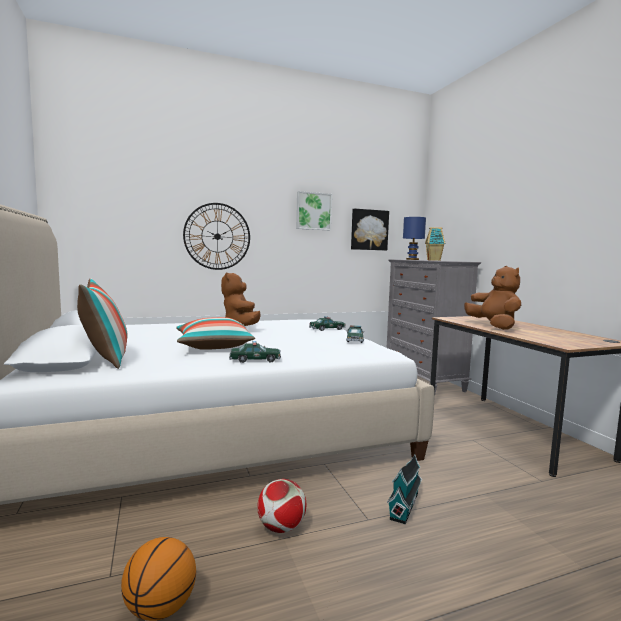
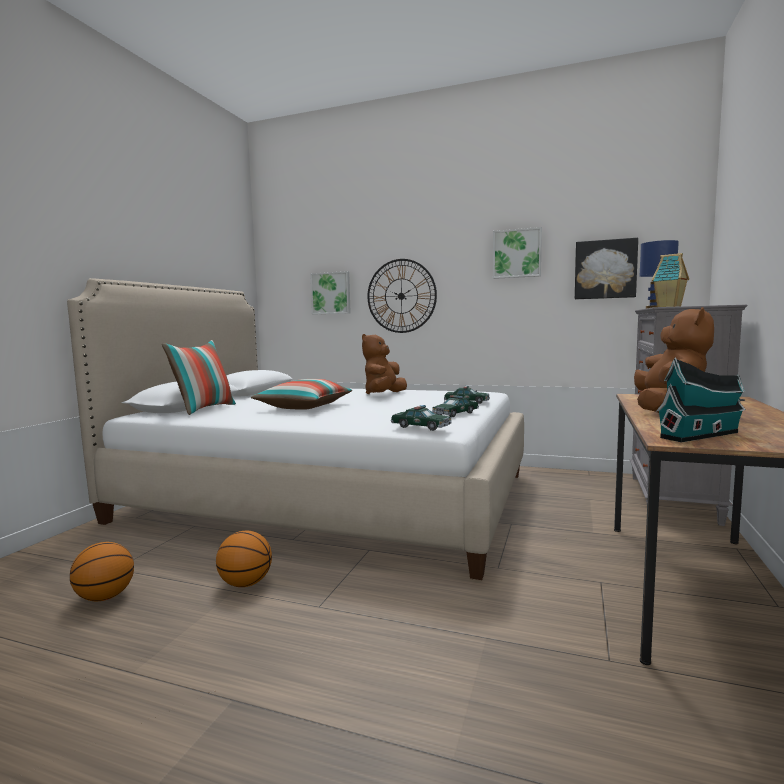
camera: 40 degrees right, 0 degrees up
toy car [229,341,281,363] -> toy car moved to [391,405,452,431]
football [257,479,306,533] -> basketball [216,531,272,587]
toy house [387,455,422,524] -> toy house moved to [655,358,746,443]
none -> picture [310,271,351,314]

